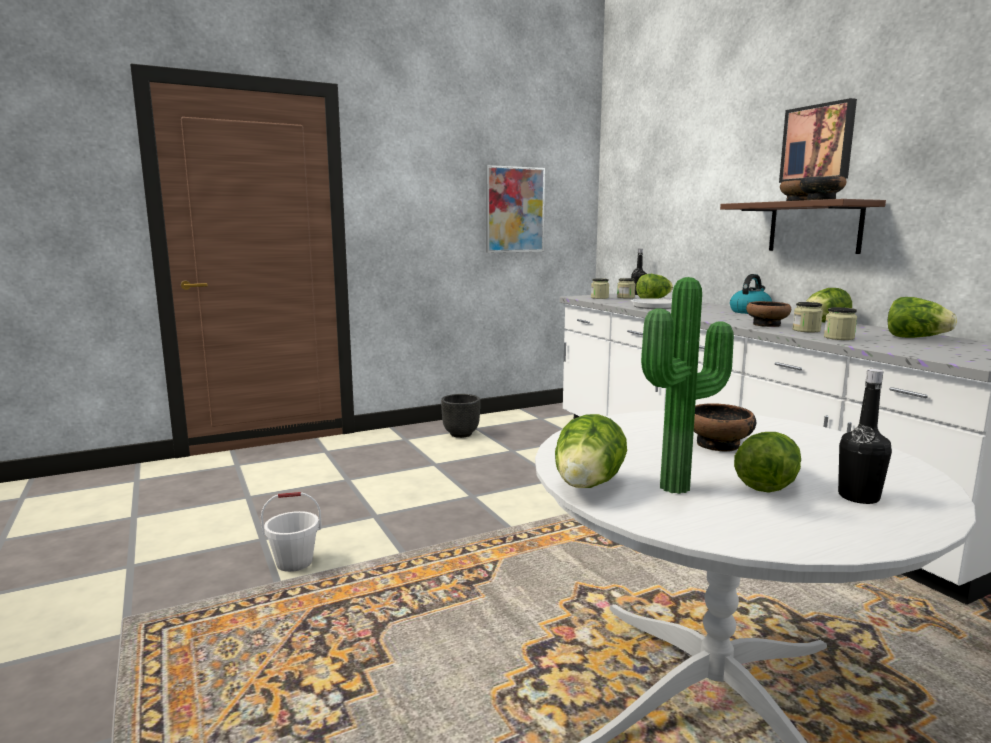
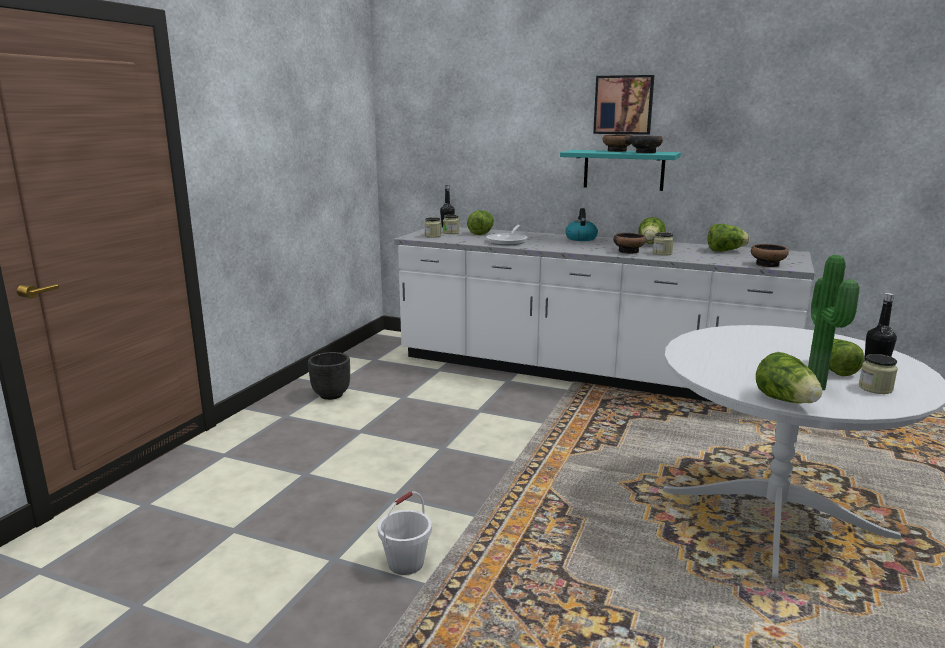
camera: 40 degrees left, 5 degrees up
picture [486,165,545,253] -> none
bowl [694,403,756,452] -> bowl moved to [751,244,789,267]
brown shelf [720,199,886,254] -> turquoise shelf [560,150,681,191]
jar [824,307,857,340] -> jar moved to [859,354,898,394]

